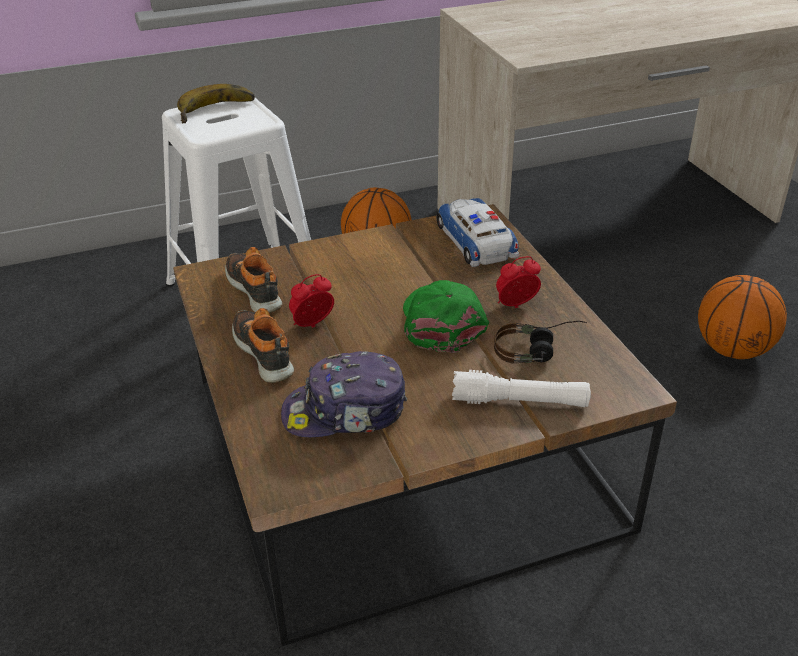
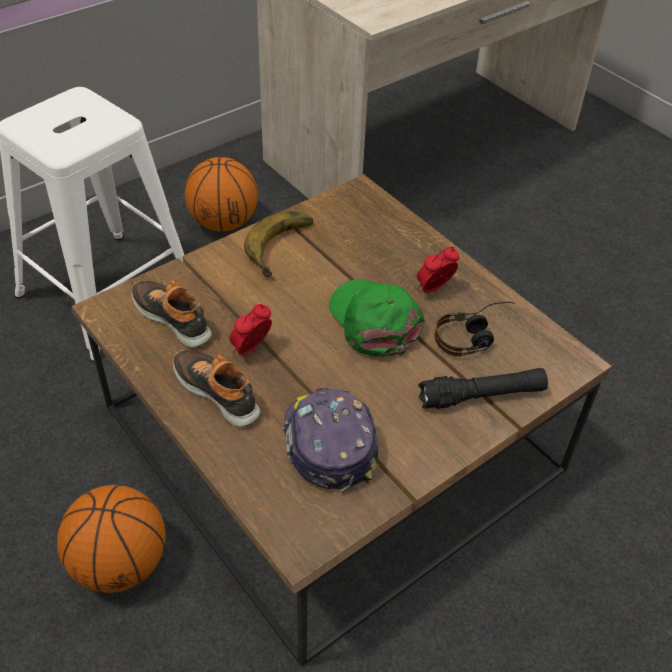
camera: 20 degrees left, 10 degrees up
banana [177,84,255,123] -> banana moved to [244,211,313,277]
cap [281,351,407,437] -> cap turned 105 degrees clockwise [282,387,379,491]
toy car [437,198,519,267] -> none
white flashlight [452,370,591,407] -> black flashlight [418,368,548,409]
basketball [698,275,787,359] -> basketball moved to [57,485,166,593]

